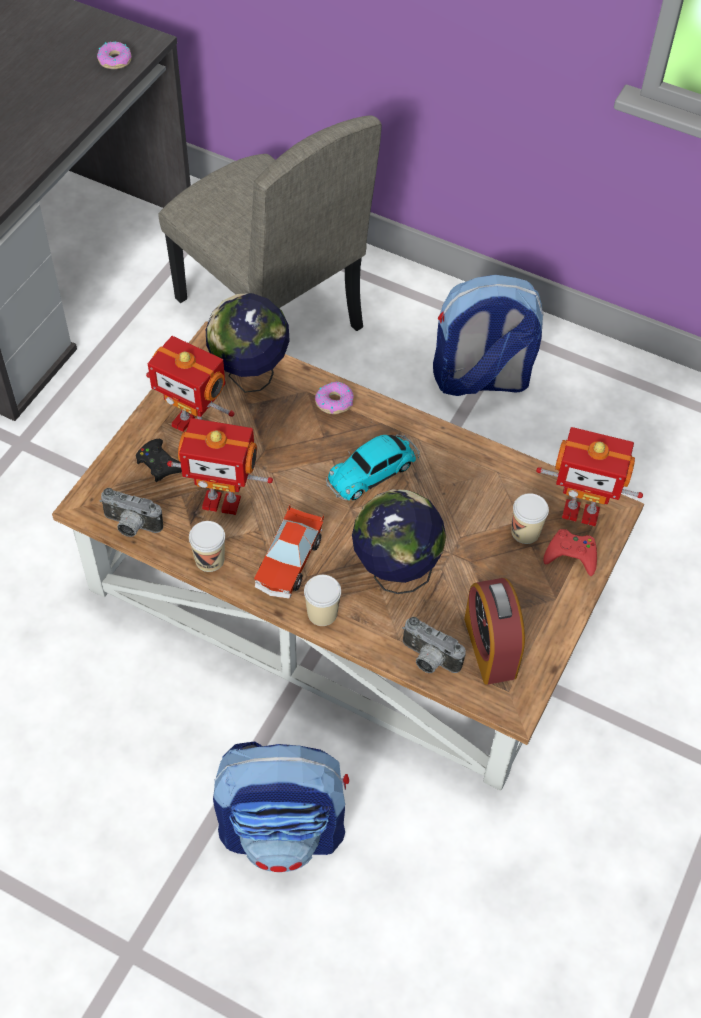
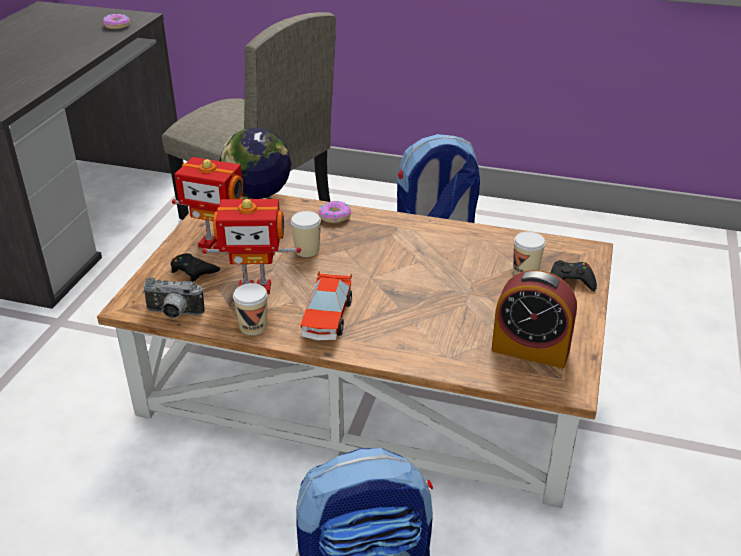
camera: 10 degrees left, 20 degrees down
cup [304,575,341,626] -> cup moved to [291,211,321,257]
toy car [326,435,420,500] -> none
globe [352,489,446,594] -> none
camera [402,617,466,673] -> none
alarm clock [464,578,525,685] -> alarm clock turned 45 degrees counterclockwise [491,270,577,368]
toy robot [536,427,643,526] -> none
red game controller [543,529,597,576] -> black game controller [551,260,597,291]

